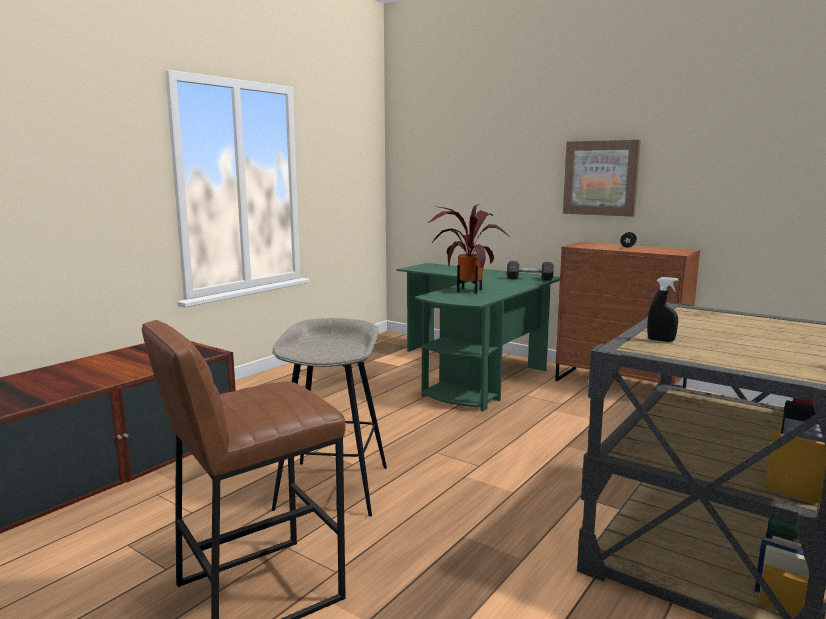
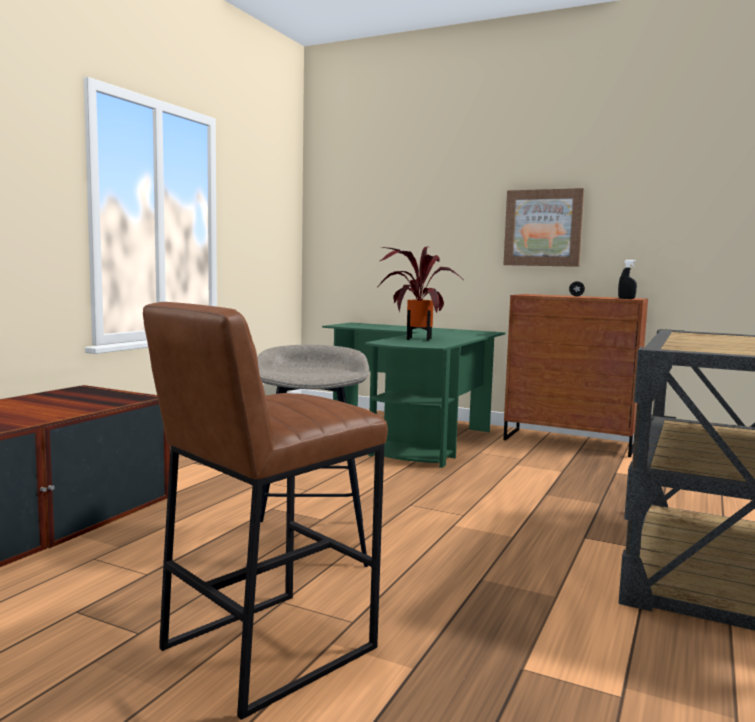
camera: 10 degrees left, 5 degrees down
grey dumbbell [507,261,554,281] -> none
black spray bottle [647,277,678,342] -> black spray bottle moved to [618,260,637,299]

